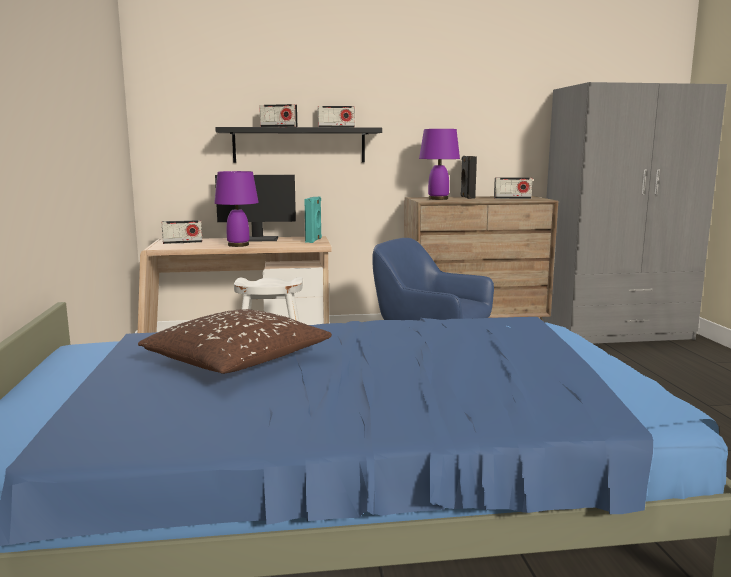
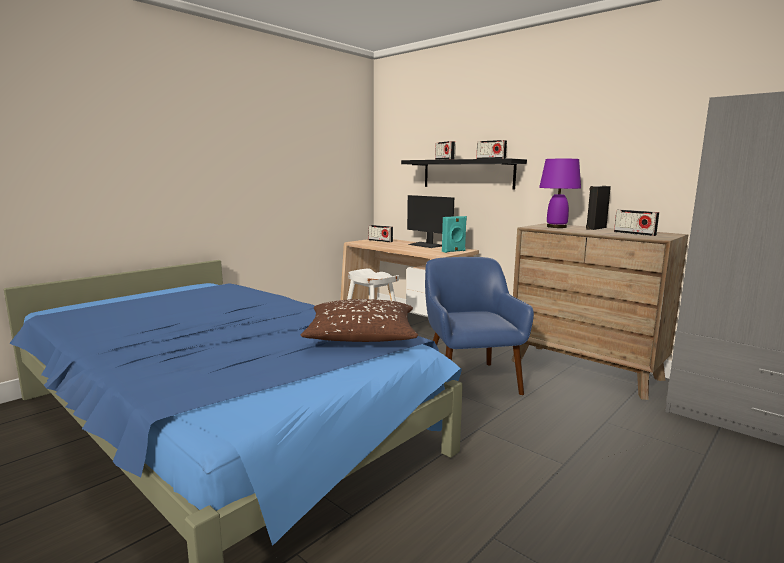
camera: 50 degrees right, 0 degrees up
brown pillow [138,309,332,374] -> brown pillow moved to [301,299,418,342]
purple table lamp [214,171,259,247] -> none

